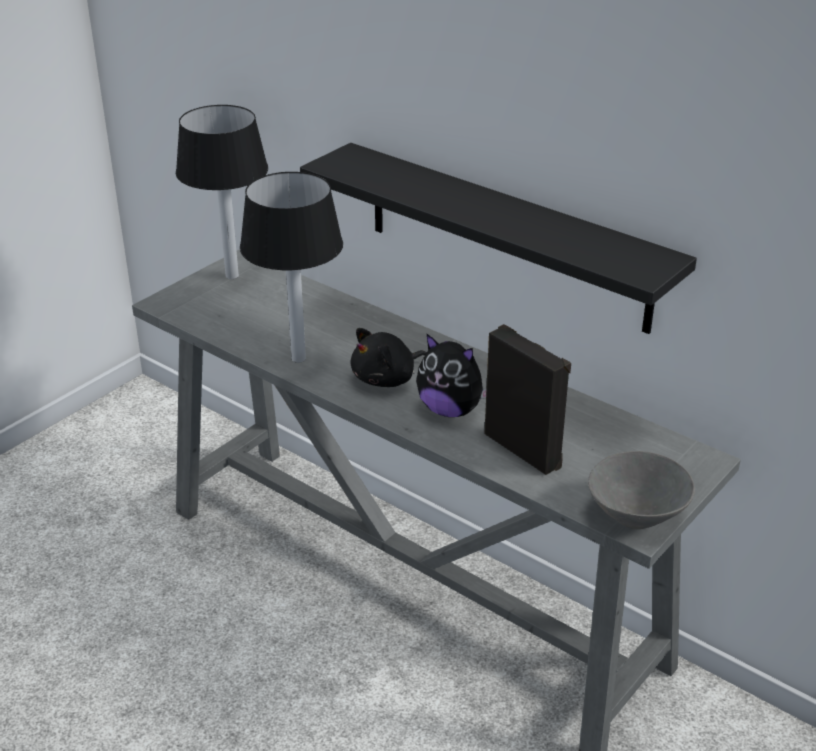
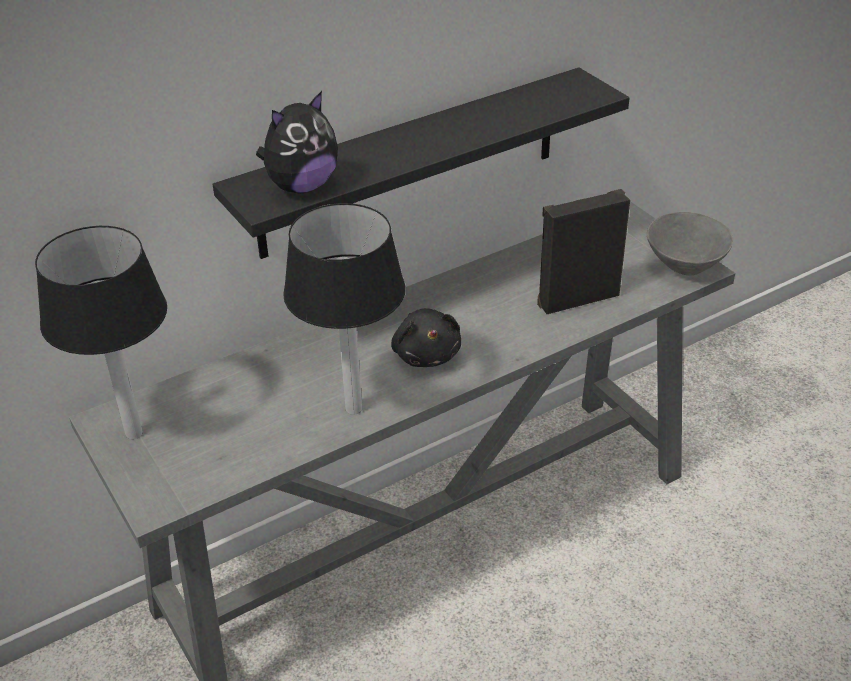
camera: 70 degrees left, 5 degrees up
plush toy [416,334,486,417] -> plush toy moved to [256,91,338,193]

